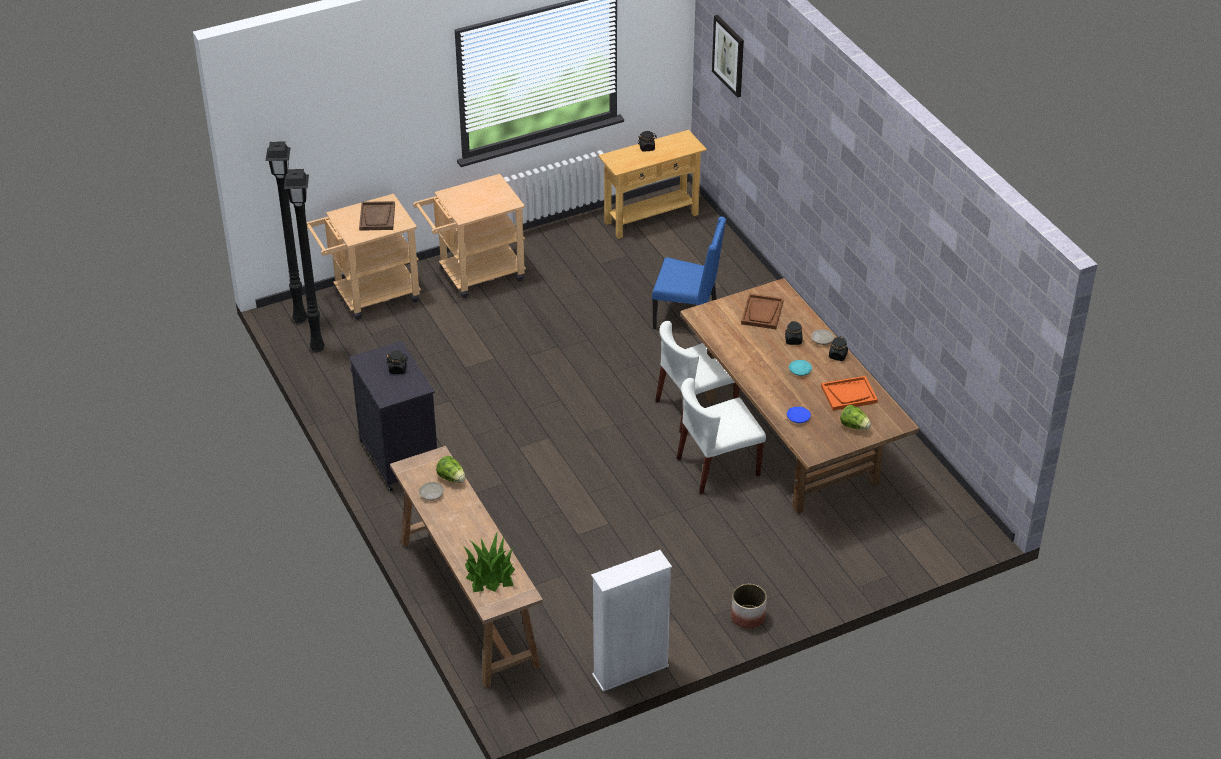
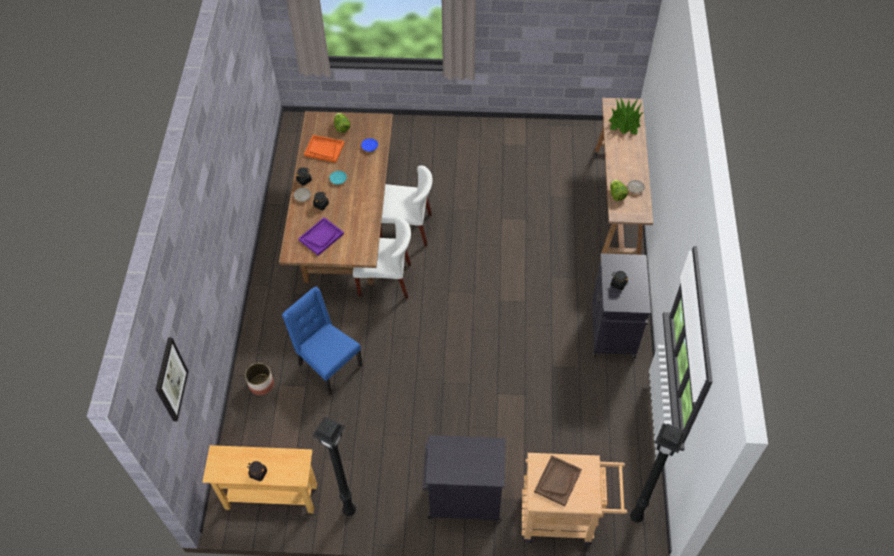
camera: 150 degrees left, 15 degrees up
black floor lamp [284,169,325,352] -> black floor lamp moved to [312,417,356,516]
beige cart [413,174,526,298] -> black cabinet [423,435,506,521]
white bookcase [591,550,672,692] -> none
planter [731,584,767,629] -> planter moved to [245,363,274,395]
brown tray [741,293,784,329] -> purple tray [298,217,344,256]

